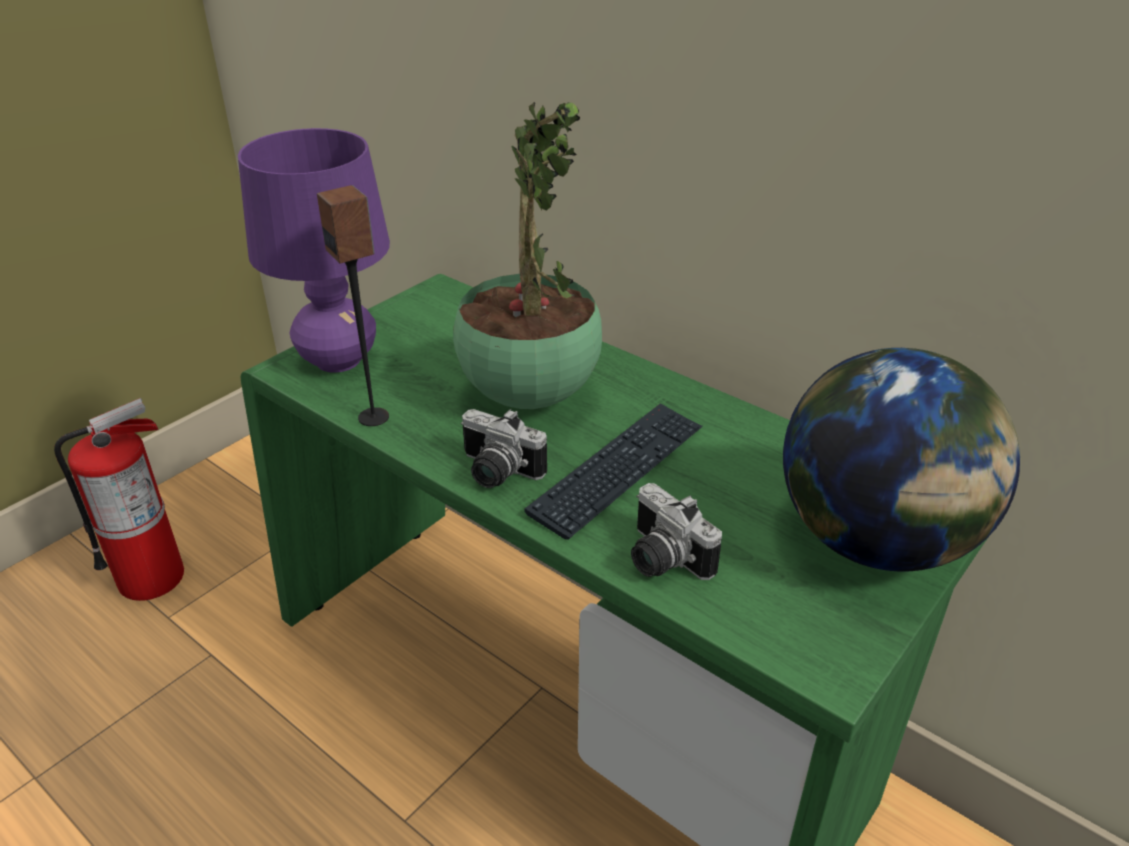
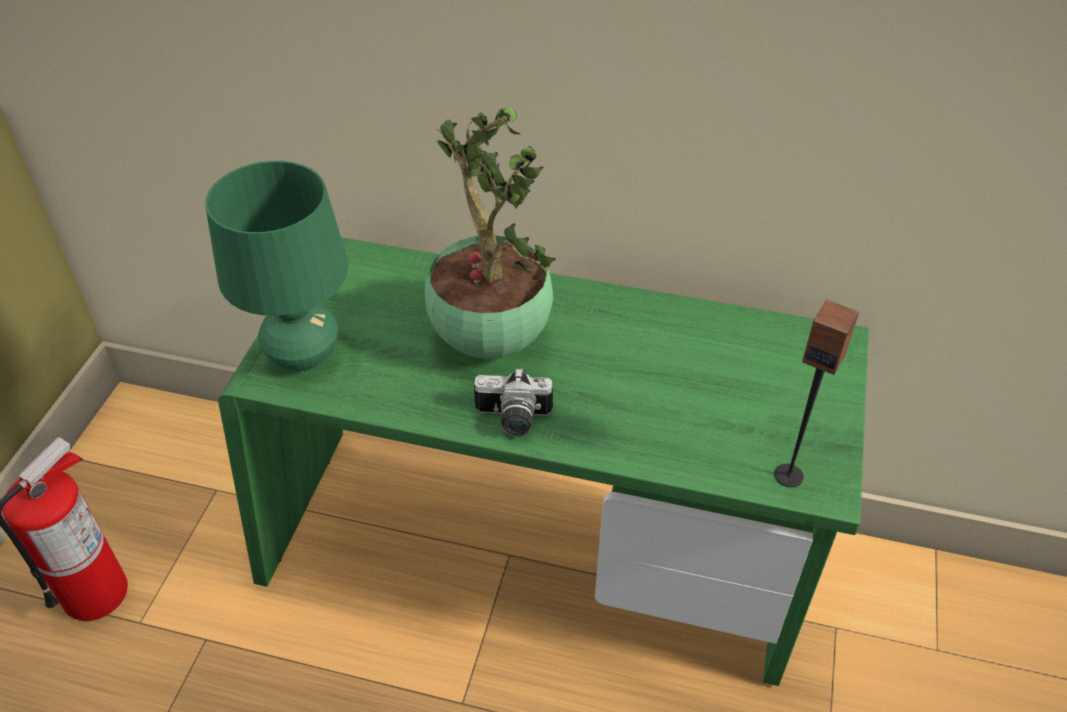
camera: 25 degrees left, 10 degrees up
purple table lamp [238,128,390,373] -> green table lamp [205,161,349,371]
speaker [317,185,389,426] -> speaker moved to [774,299,859,487]
keyboard [524,403,703,540] -> none
camera [631,483,722,580] -> none
globe [783,348,1020,572] -> none

